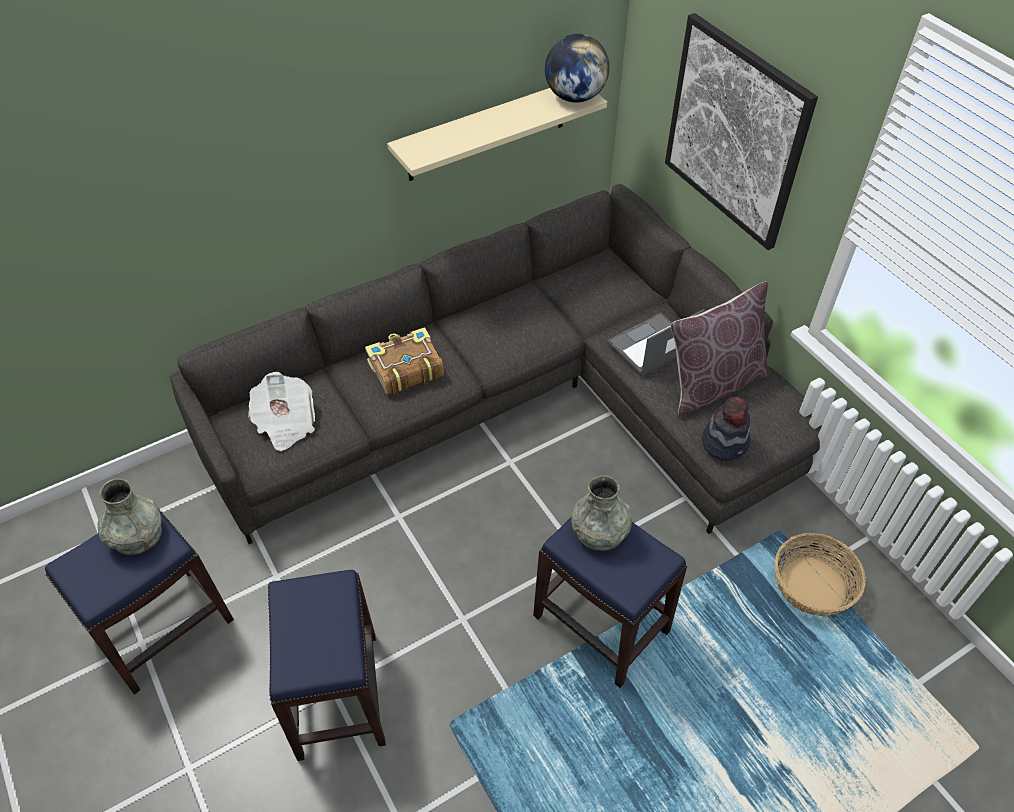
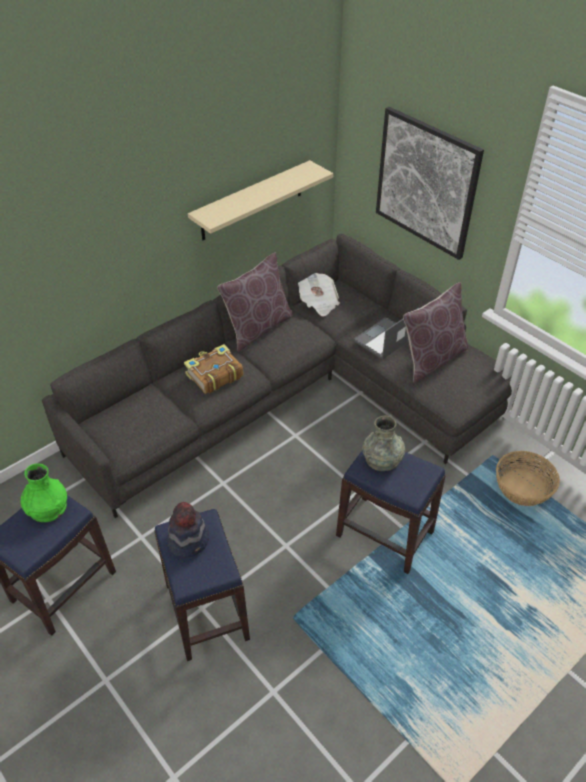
camera: 10 degrees left, 5 degrees down
grey vase [97,478,162,555] -> green vase [21,463,67,522]
newspaper [248,372,315,451] -> newspaper moved to [298,273,340,317]
globe [545,34,609,102] -> none
hat [702,397,750,461] -> hat moved to [167,502,209,558]
none -> brown pillow [217,253,293,352]

